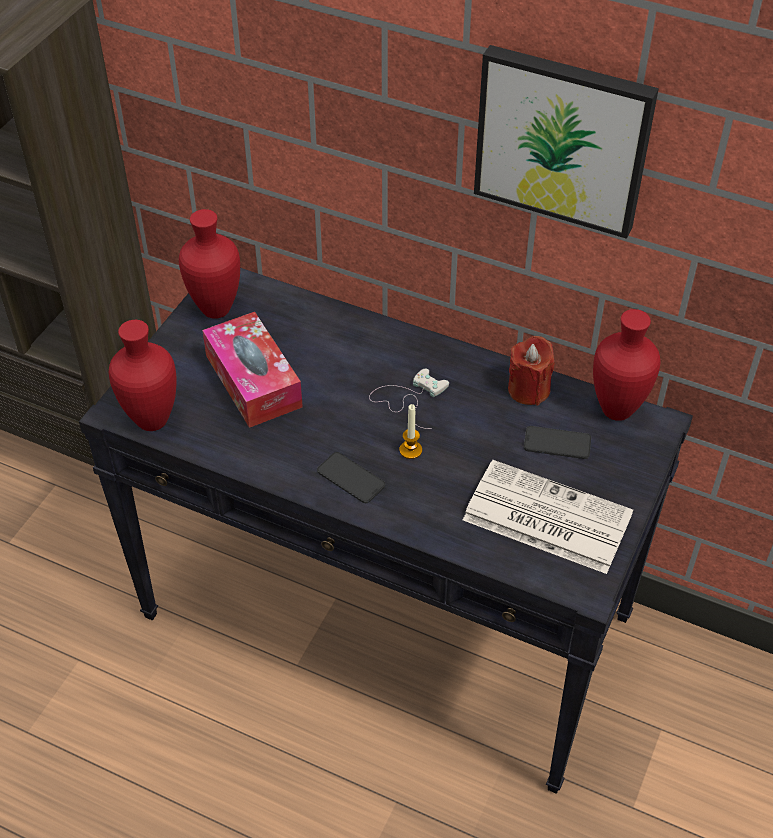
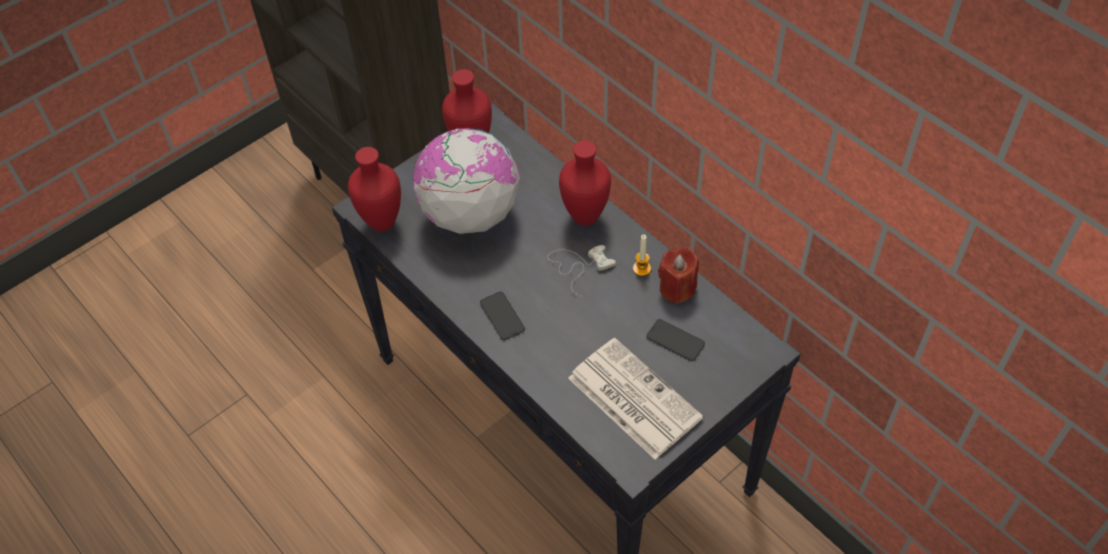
camera: 25 degrees right, 5 degrees up
tissue box [202,312,303,428] -> globe [413,128,520,234]
candle [400,404,422,459] -> candle moved to [633,234,651,276]
picture [474,45,659,239] -> none
red vase [593,309,661,421] -> red vase moved to [559,140,611,226]

